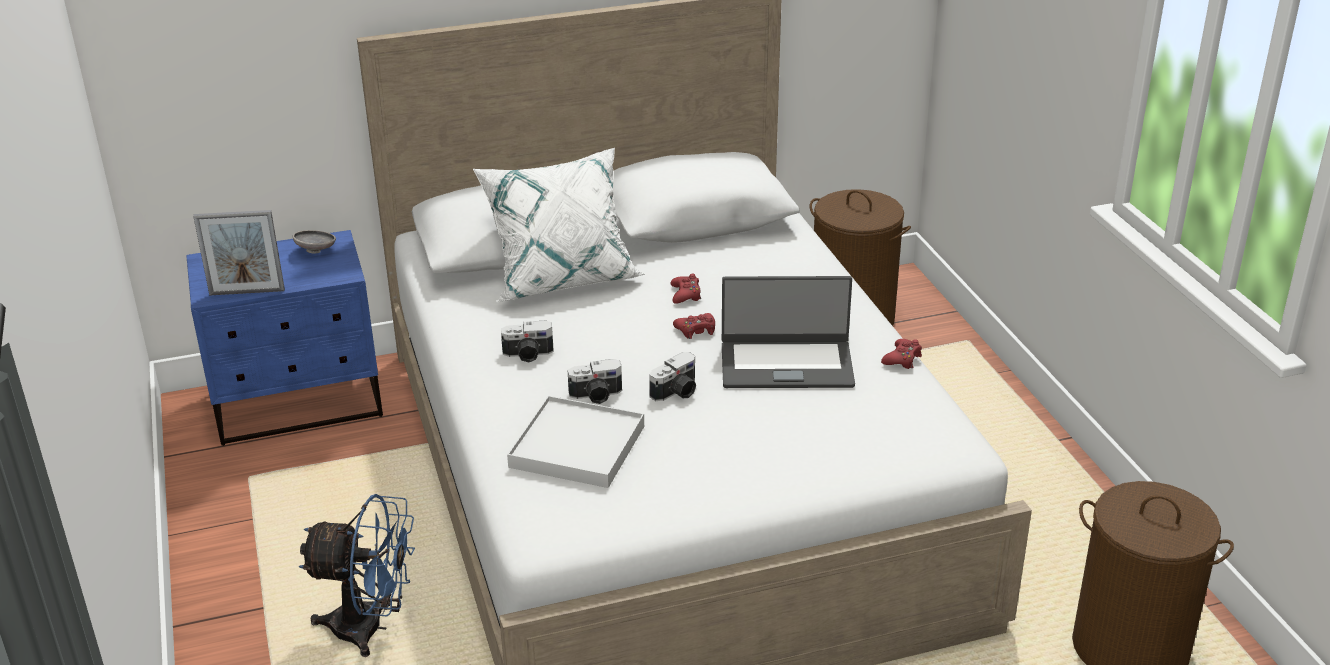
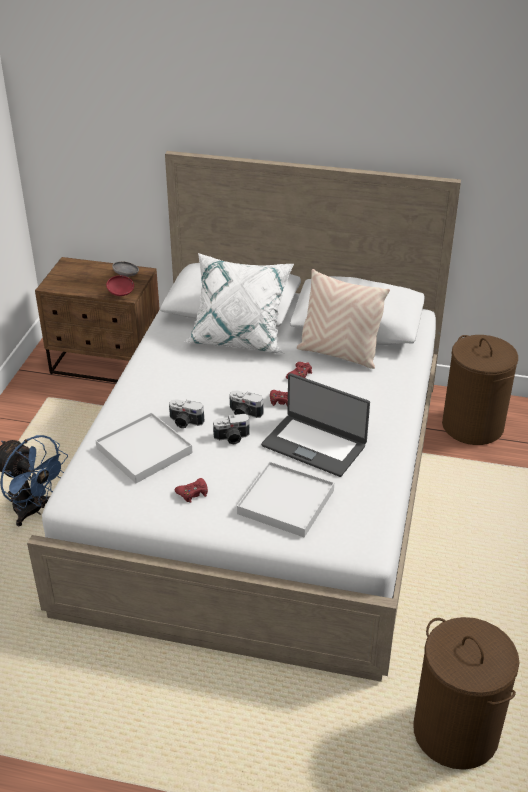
camera: 30 degrees right, 5 degrees up
blue nightstand [186,230,383,446] -> brown nightstand [35,257,160,383]
picture frame [193,210,285,295] -> none
camera [501,320,554,362] -> camera moved to [229,390,264,418]
red game controller [881,339,922,369] -> red game controller moved to [175,478,208,503]
none -> red bowl [106,275,134,296]
none -> white tray [237,461,334,537]
none -> beige pillow [297,269,390,369]

